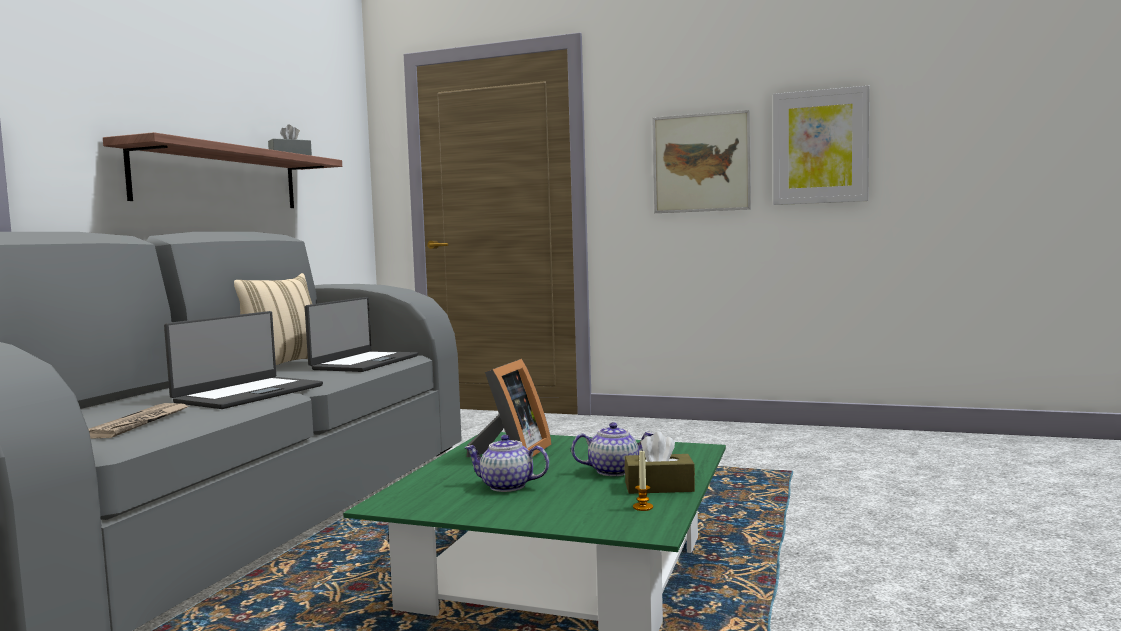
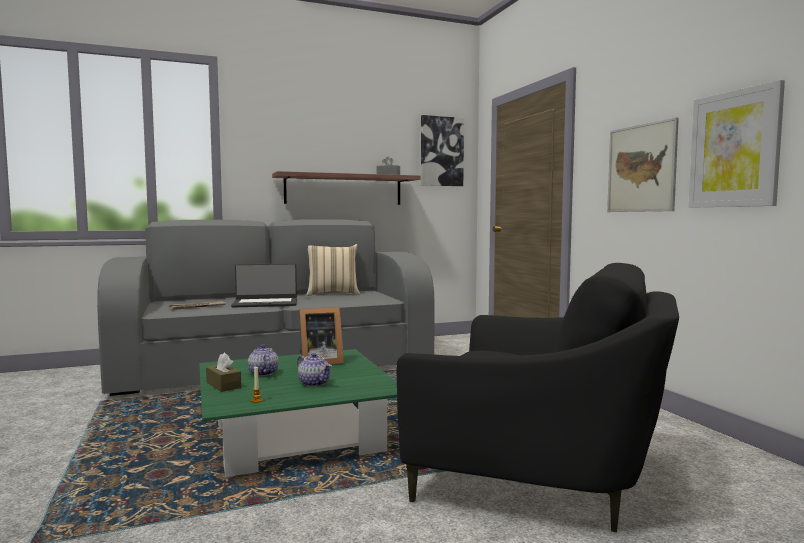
camera: 50 degrees right, 0 degrees up
laptop [305,297,418,372] -> none
brown tissue box [624,431,695,494] -> brown tissue box moved to [206,353,241,392]
none -> black armchair [396,263,679,532]
none -> picture [421,115,464,186]

